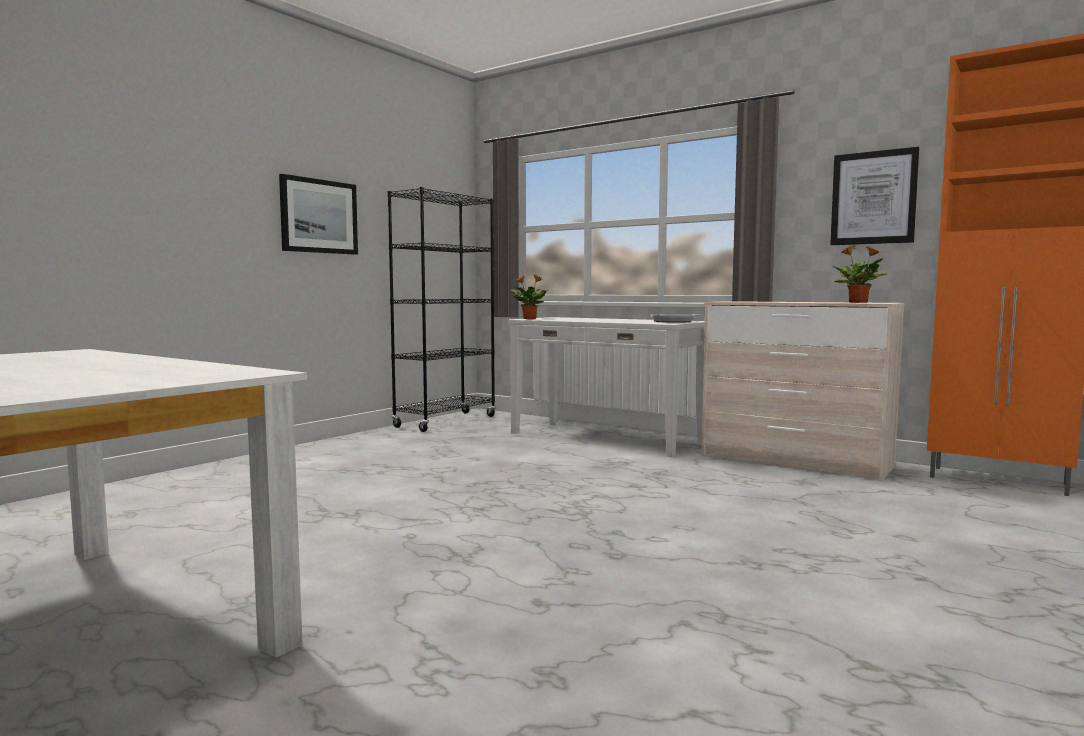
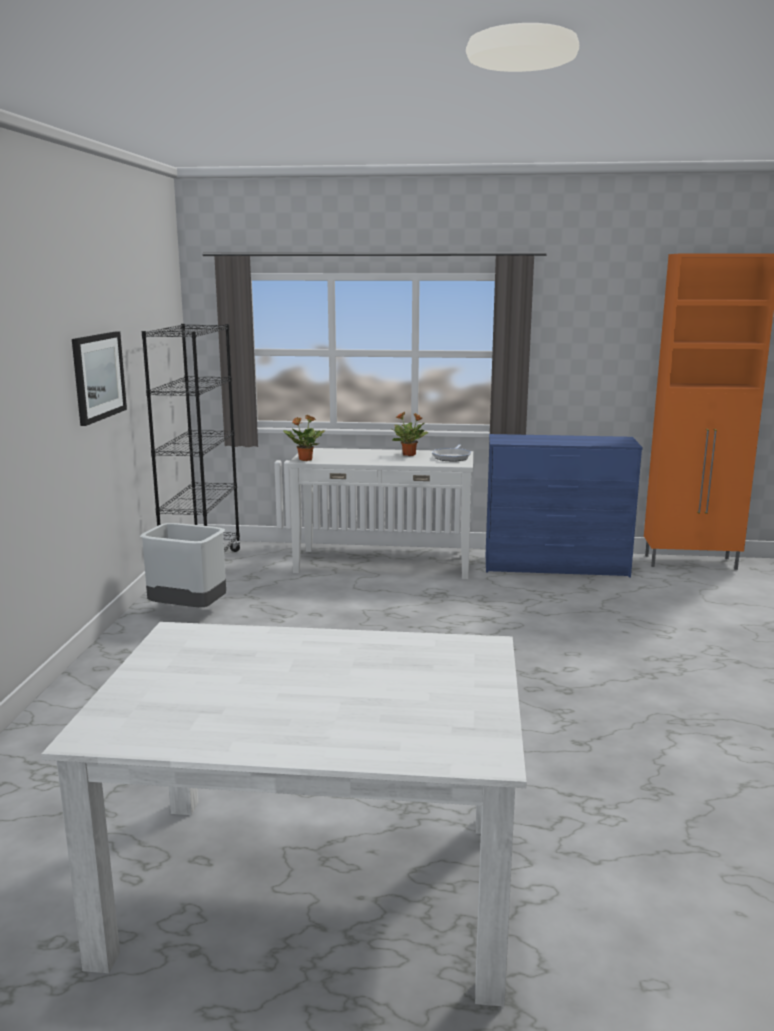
camera: 30 degrees left, 10 degrees up
beige dresser [701,301,905,481] -> blue dresser [486,434,643,577]
picture [830,147,919,245] -> none
potted plant [833,245,888,303] -> potted plant moved to [392,412,428,456]
none -> grey trash can [140,523,226,607]

